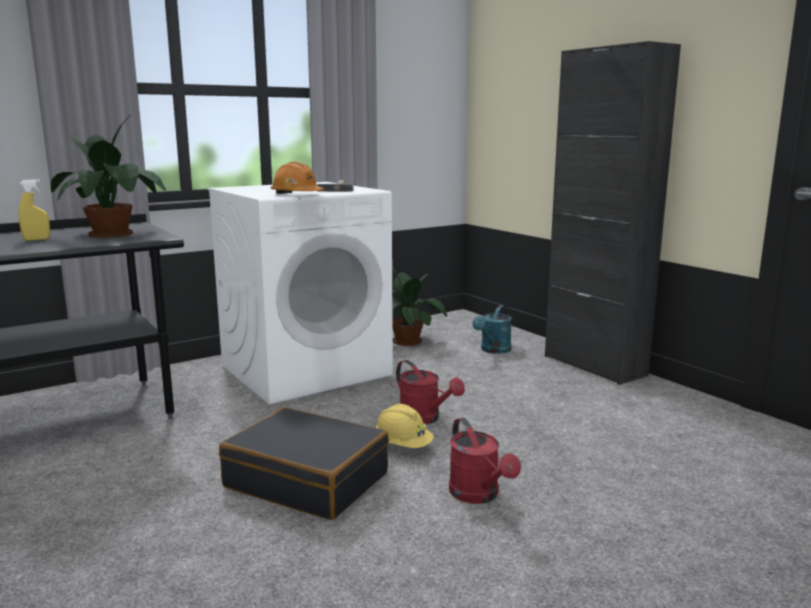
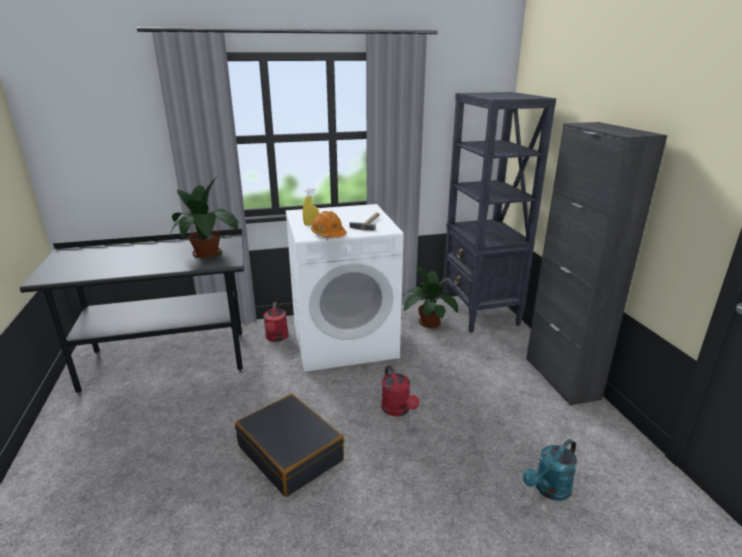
camera: 20 degrees right, 10 degrees up
yellow spray bottle [19,179,50,241] -> yellow spray bottle moved to [303,188,319,226]
yellow hard hat [375,404,434,448] -> none
red watering can [449,418,521,504] -> red watering can moved to [263,302,288,342]
turquoise watering can [472,305,512,354] -> turquoise watering can moved to [523,439,577,501]
none -> black bookcase [443,92,556,333]

